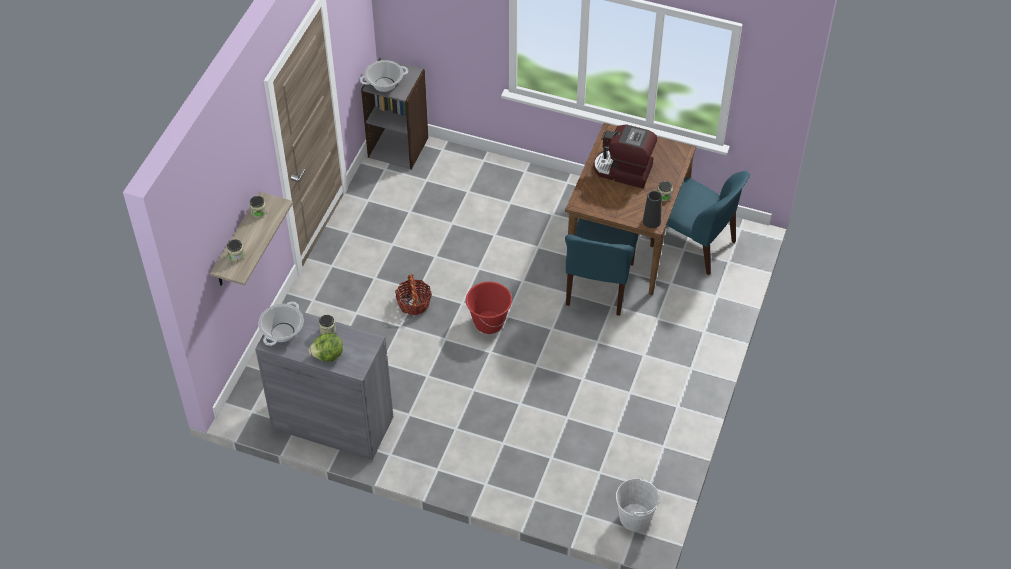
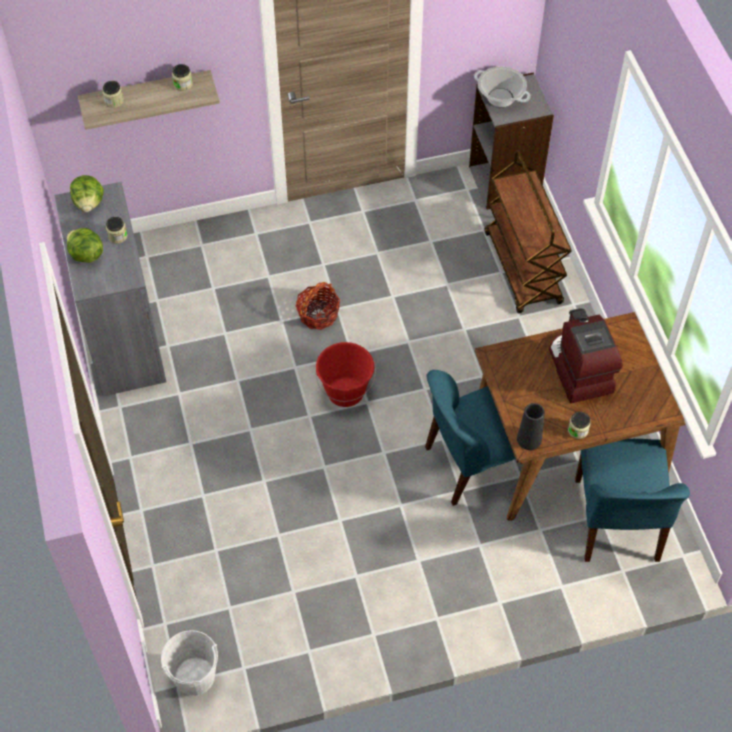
camera: 55 degrees right, 5 degrees up
cooking pot [258,301,304,346] -> lettuce [70,175,104,212]
none -> brown cart [485,150,572,314]

